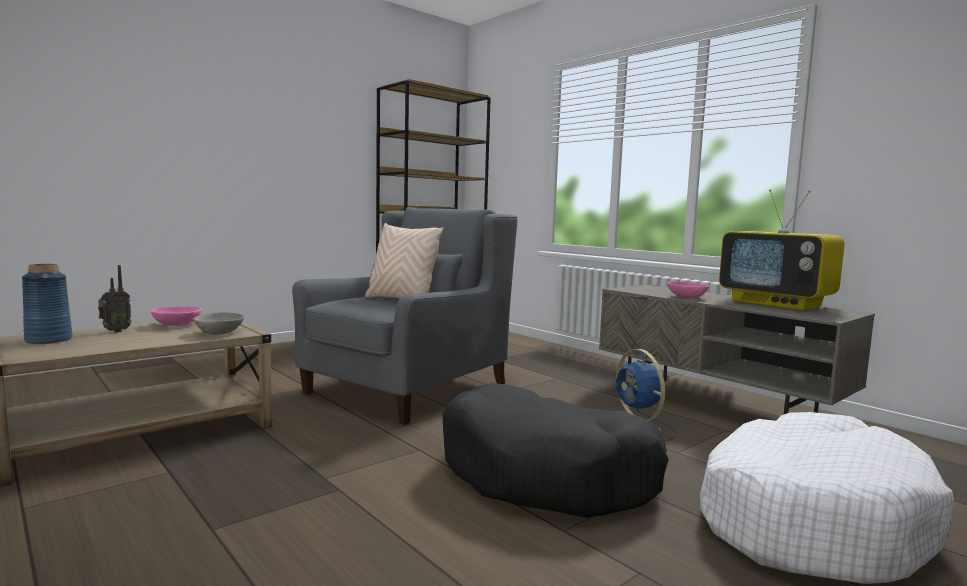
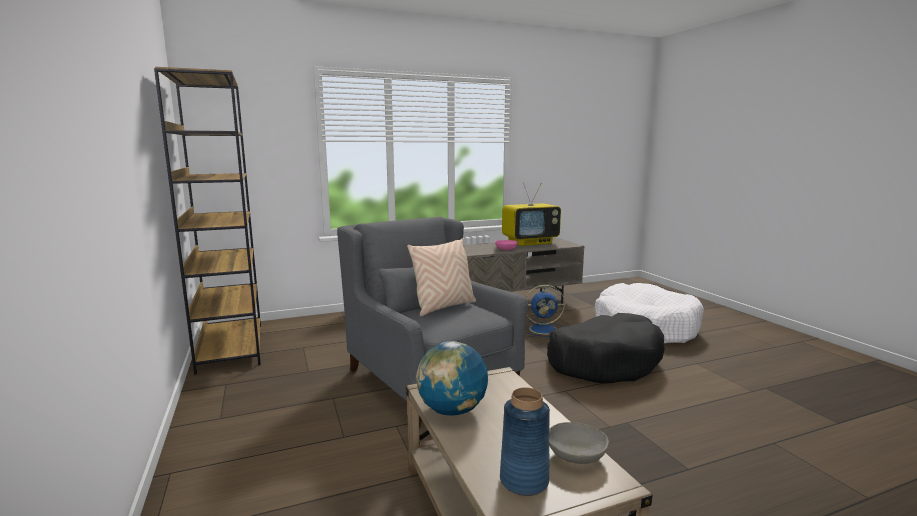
camera: 70 degrees left, 5 degrees up
radio [98,265,132,332] -> none
pink bowl [151,306,202,326] -> globe [416,341,488,416]
grey bowl [194,312,244,335] -> grey bowl moved to [549,422,609,464]

